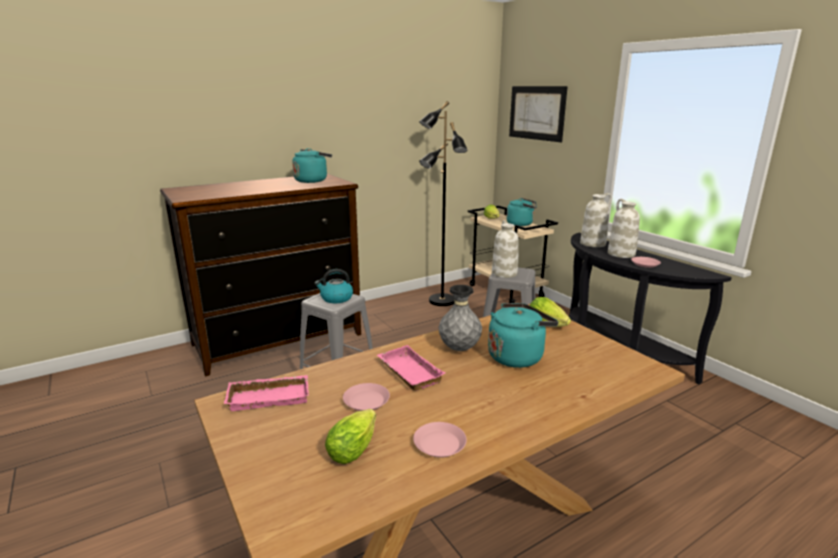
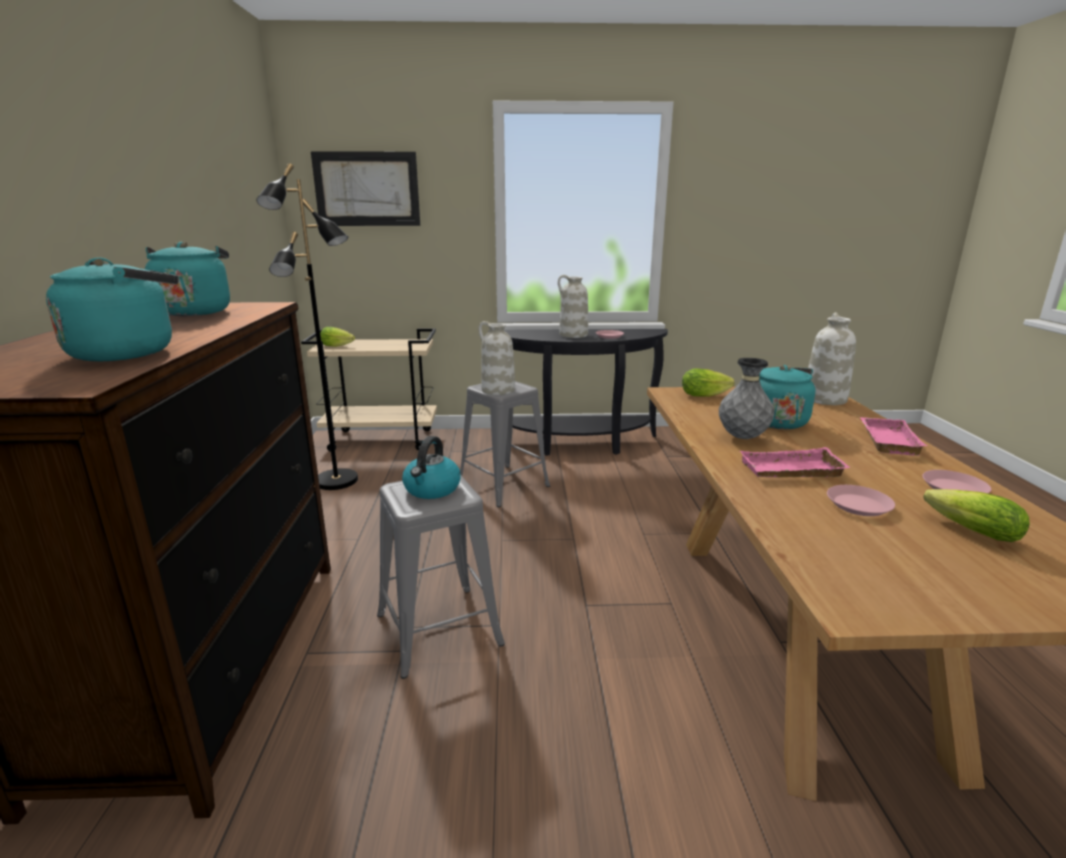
camera: 60 degrees left, 0 degrees up
pink tray [224,375,309,411] -> pink tray moved to [860,417,928,456]
turquoise kettle [506,198,537,226] -> turquoise kettle moved to [46,257,179,361]
white vase [580,193,612,247] -> white vase moved to [808,312,856,405]

